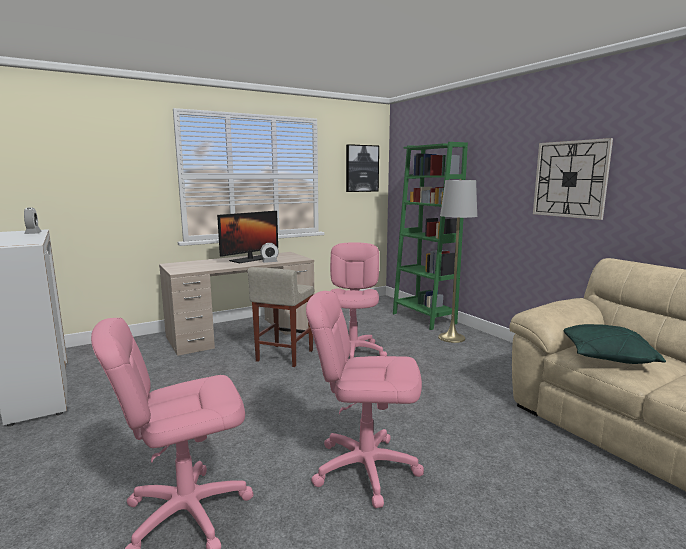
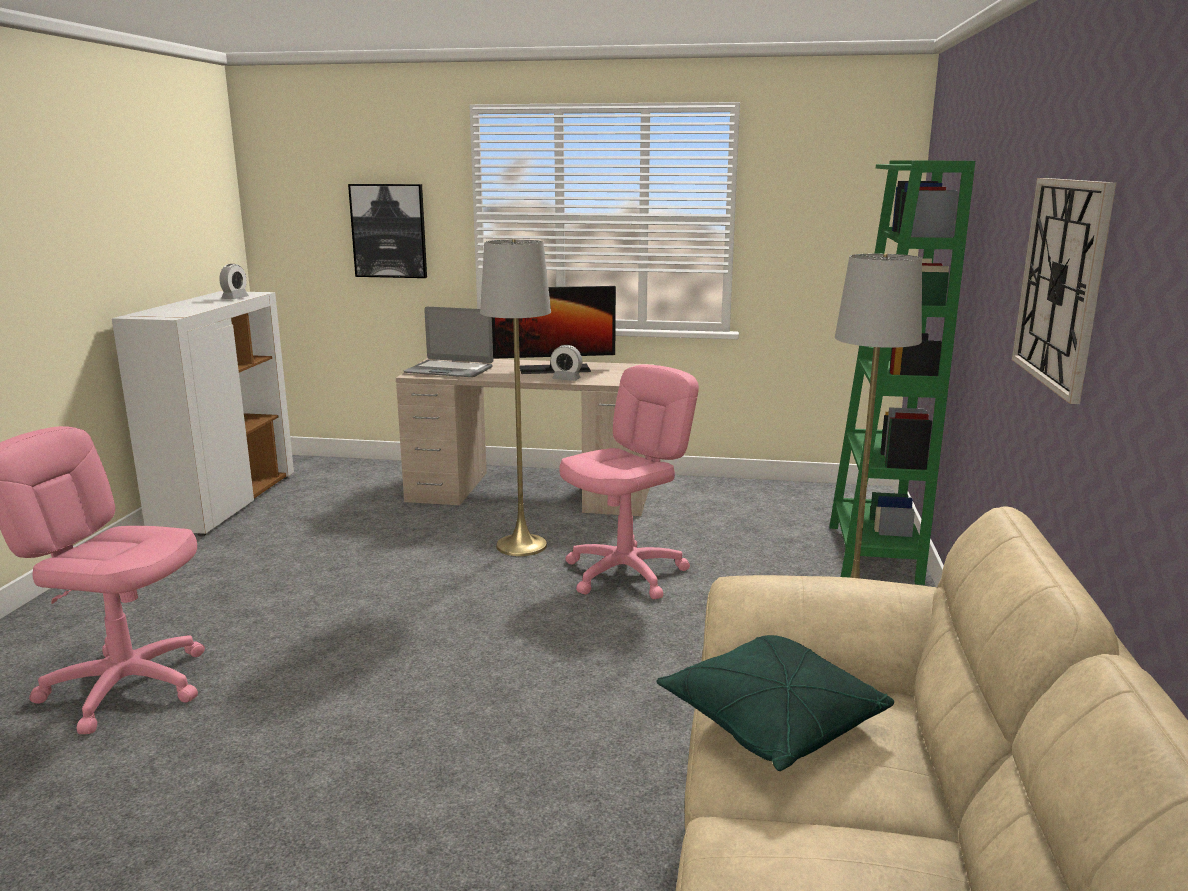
camera: 40 degrees right, 5 degrees up
beige stool [248,267,314,367] -> grey floor lamp [480,239,551,556]
pink office chair [306,291,424,508] -> none
picture [346,144,379,192] -> picture moved to [348,184,427,278]
none -> laptop [404,307,494,377]

